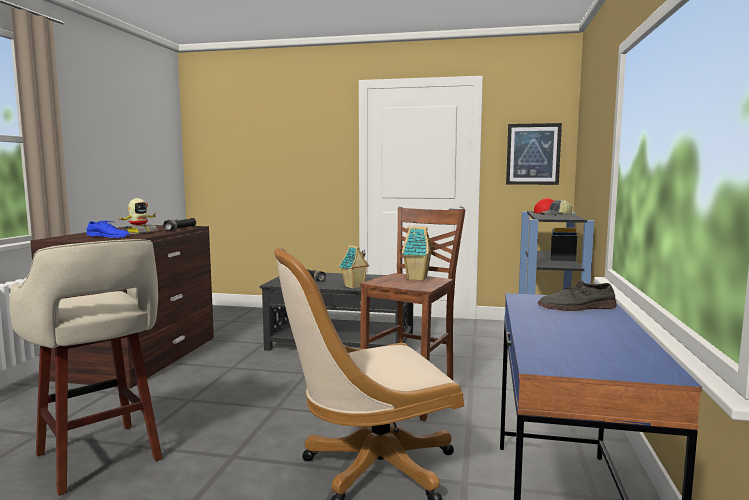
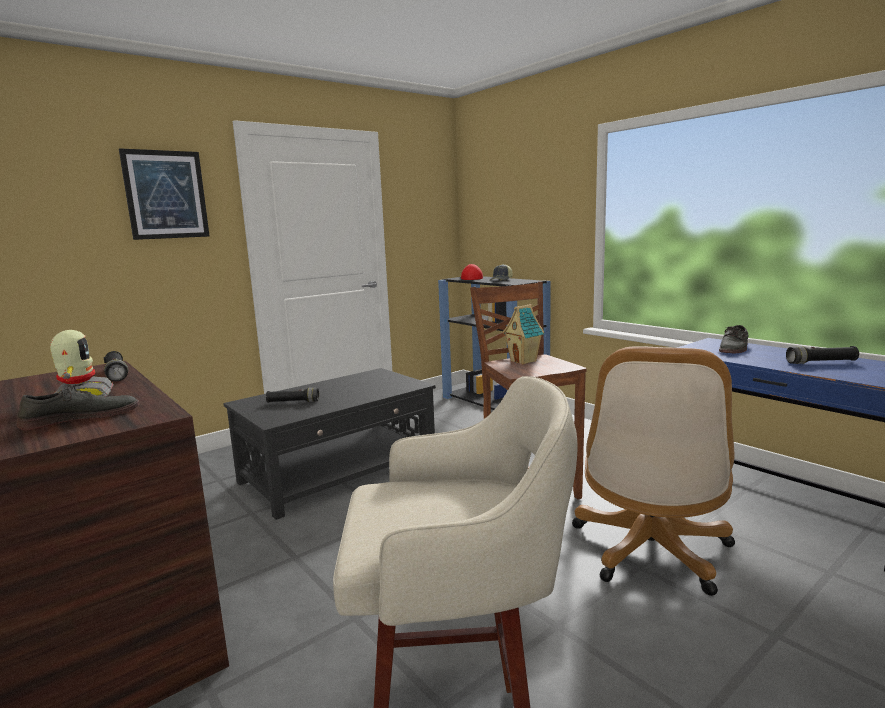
camera: 50 degrees left, 5 degrees up
blue shoe [86,220,130,238] -> grey shoe [17,384,139,431]
toy house [339,245,369,289] -> none
picture [506,123,562,185] -> picture moved to [119,148,210,240]
none -> black flashlight [786,346,859,364]

